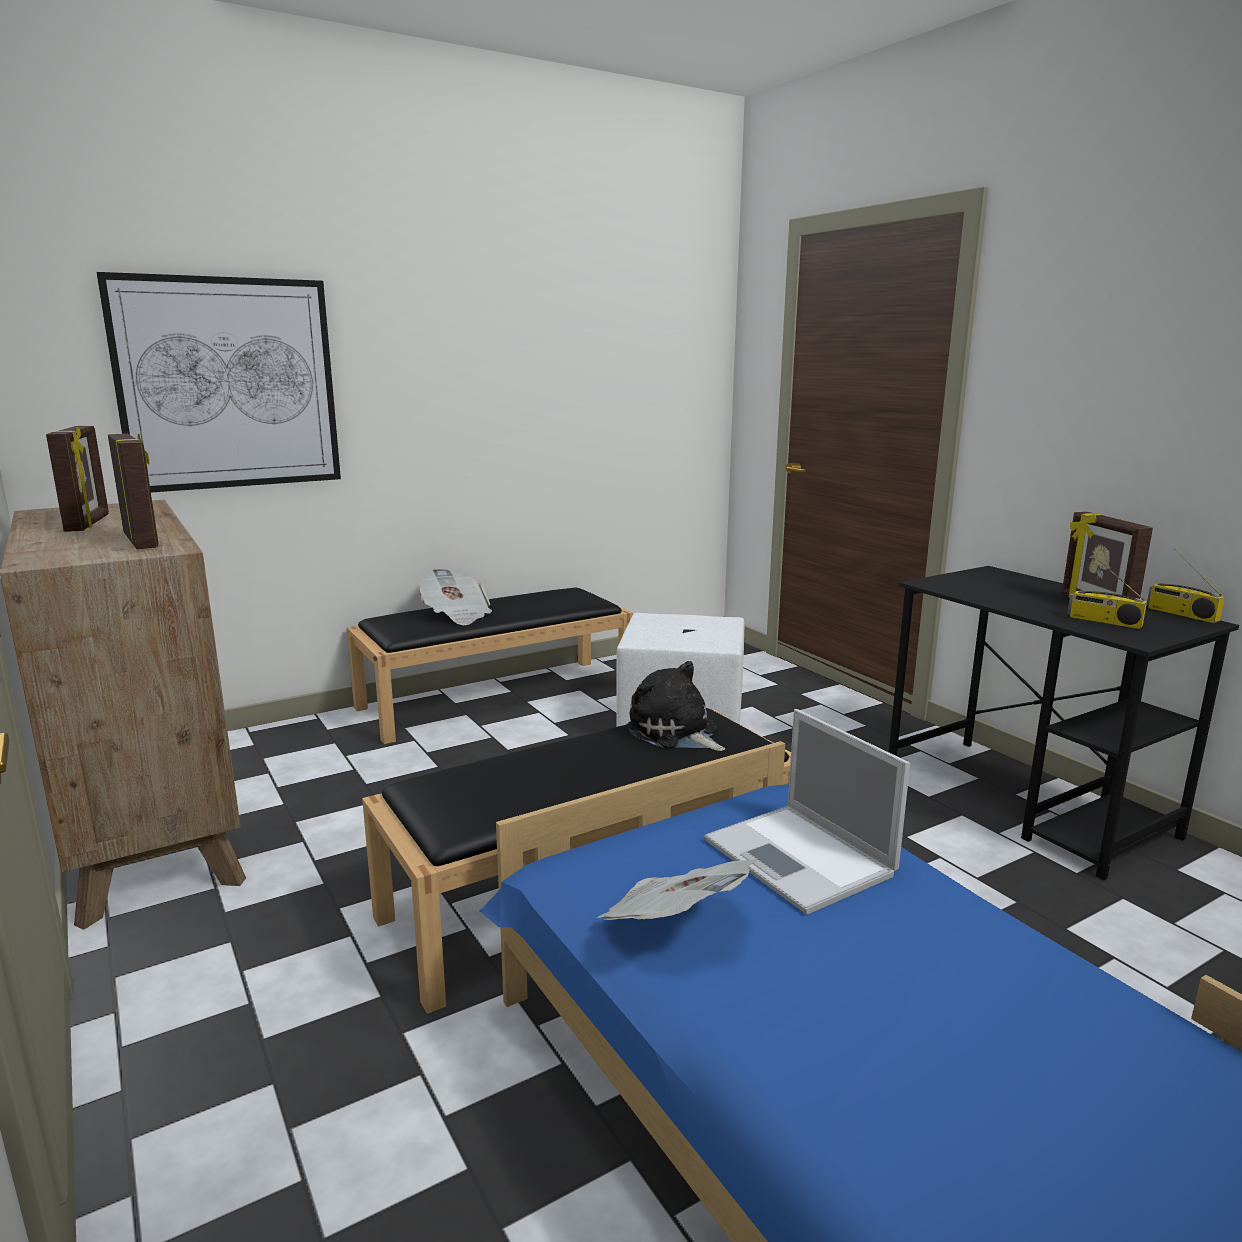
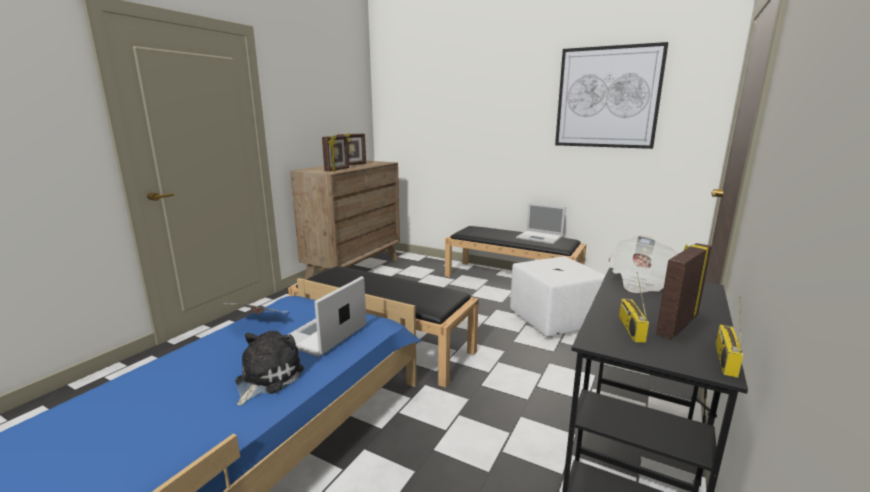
camera: 60 degrees right, 0 degrees up
picture [97,272,341,492] -> picture moved to [555,42,668,149]
newspaper [419,568,492,625] -> newspaper moved to [608,236,677,293]
plush toy [627,661,725,751] -> plush toy moved to [235,331,304,406]
none -> laptop [516,203,566,244]

